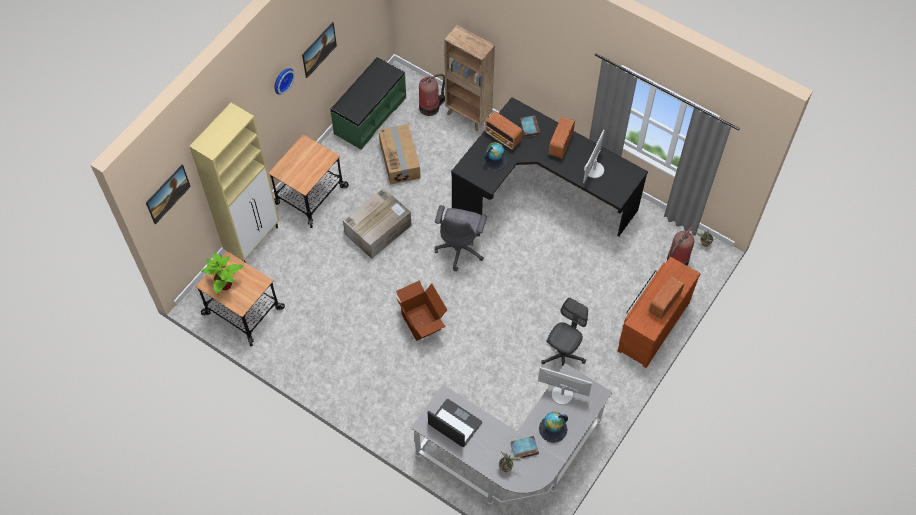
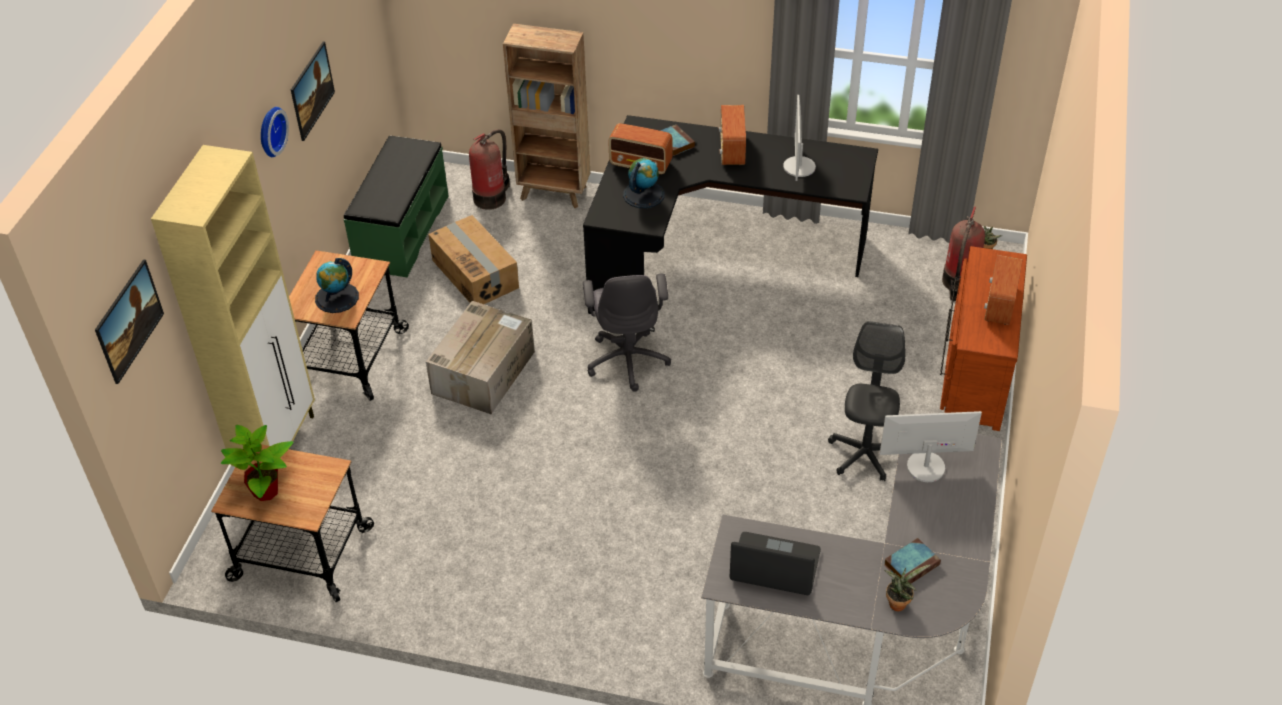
camera: 20 degrees left, 15 degrees down
cardboard box [396,280,447,341] -> none
globe [539,412,568,443] -> globe moved to [315,258,359,313]

